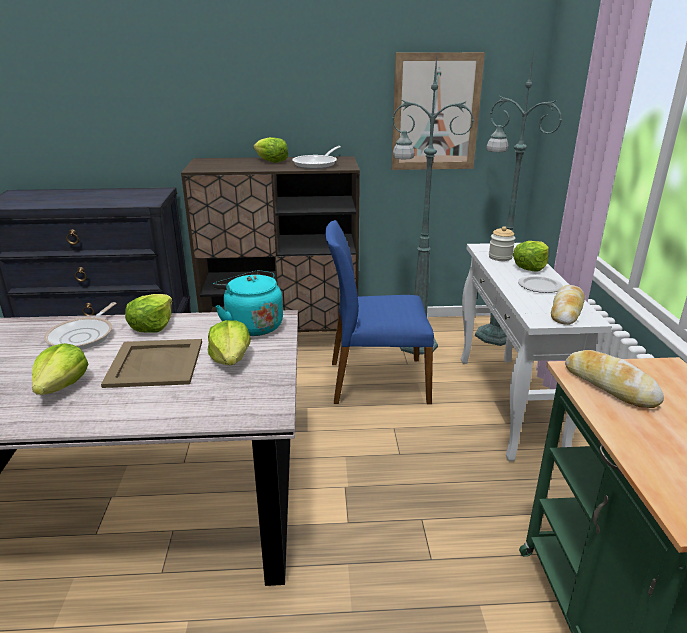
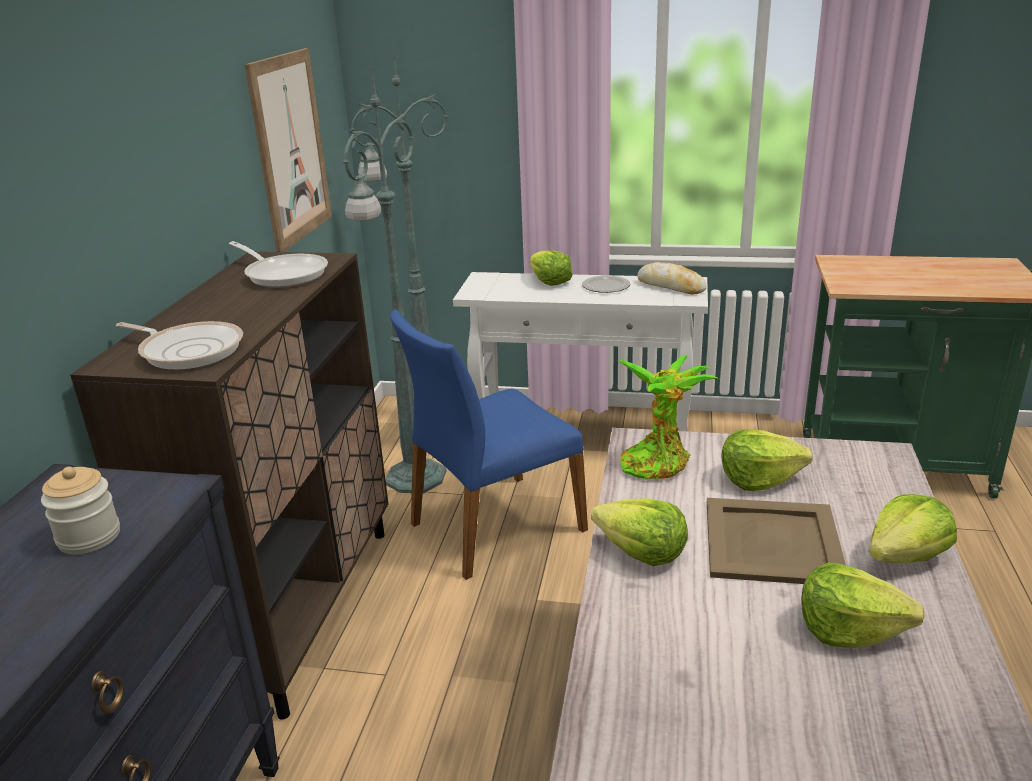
camera: 75 degrees left, 0 degrees up
frying pan [44,302,116,350] -> frying pan moved to [116,321,243,369]
turquoise kettle [213,270,283,336] -> potted plant [617,355,719,480]
lettuce [254,137,288,163] -> lettuce moved to [869,494,957,564]
blue chair [325,220,434,404] -> blue chair turned 45 degrees clockwise [390,310,588,580]
jar [489,226,515,261] -> jar moved to [41,467,120,554]
bread [565,350,664,408] -> none

